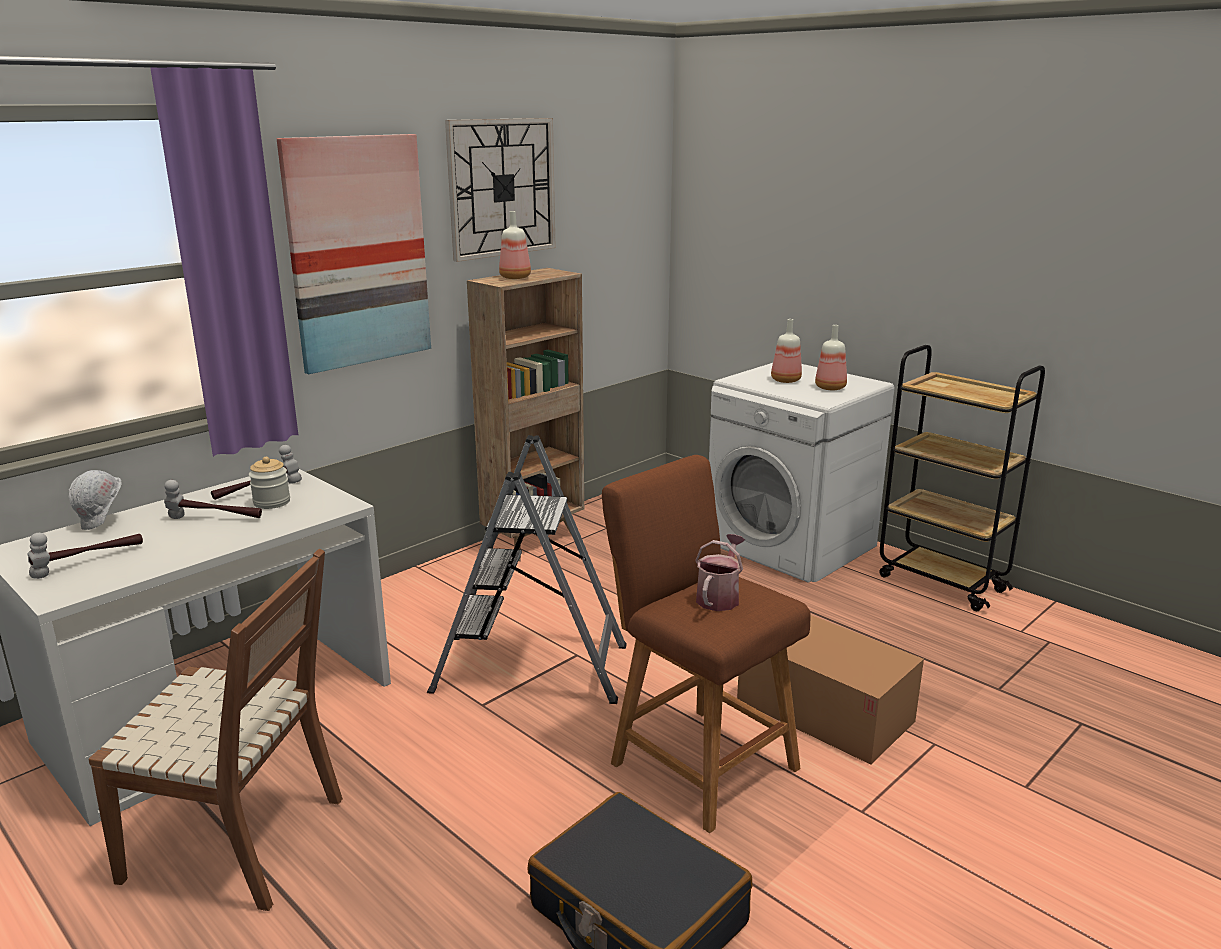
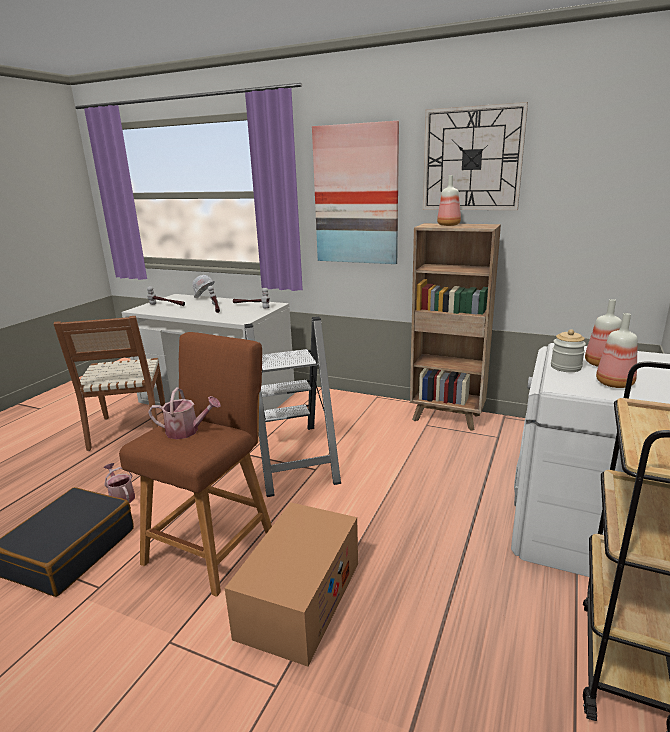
camera: 70 degrees right, 0 degrees up
jar [249,457,290,509] -> jar moved to [551,329,586,372]
none -> watering can [103,463,135,503]

